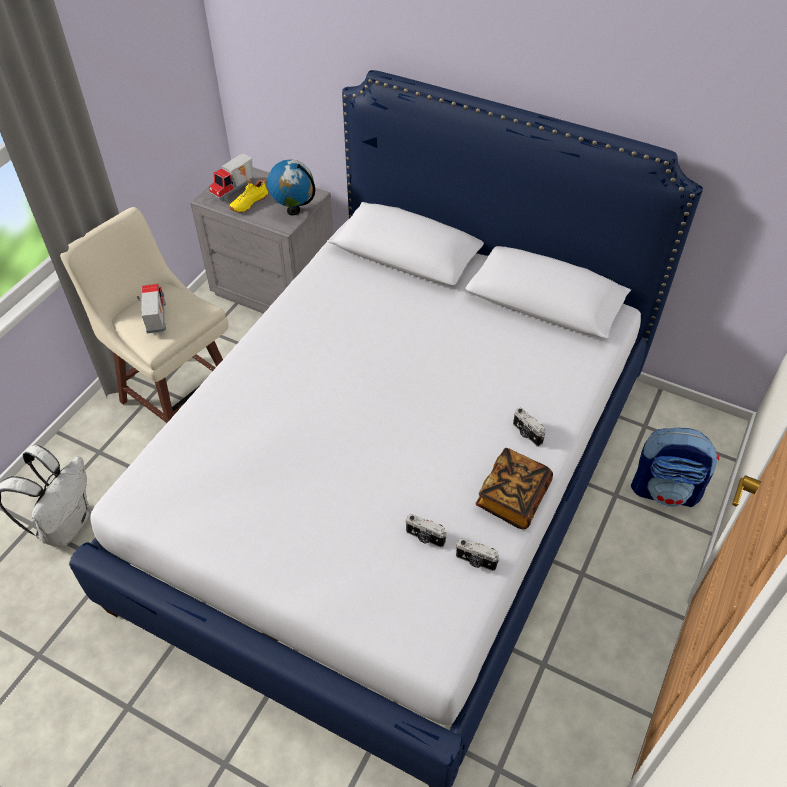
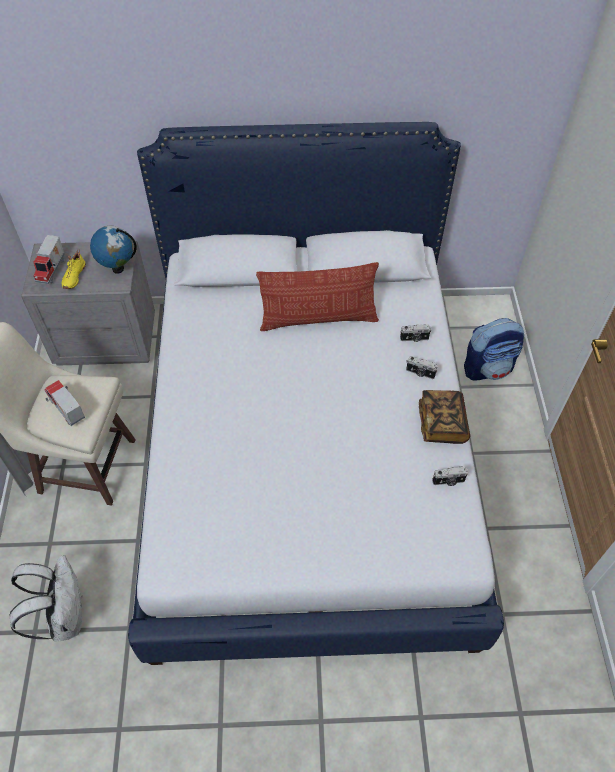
camera: 30 degrees left, 5 degrees up
camera [406,514,447,547] -> camera moved to [400,324,431,342]
none -> pillow [256,262,379,331]

